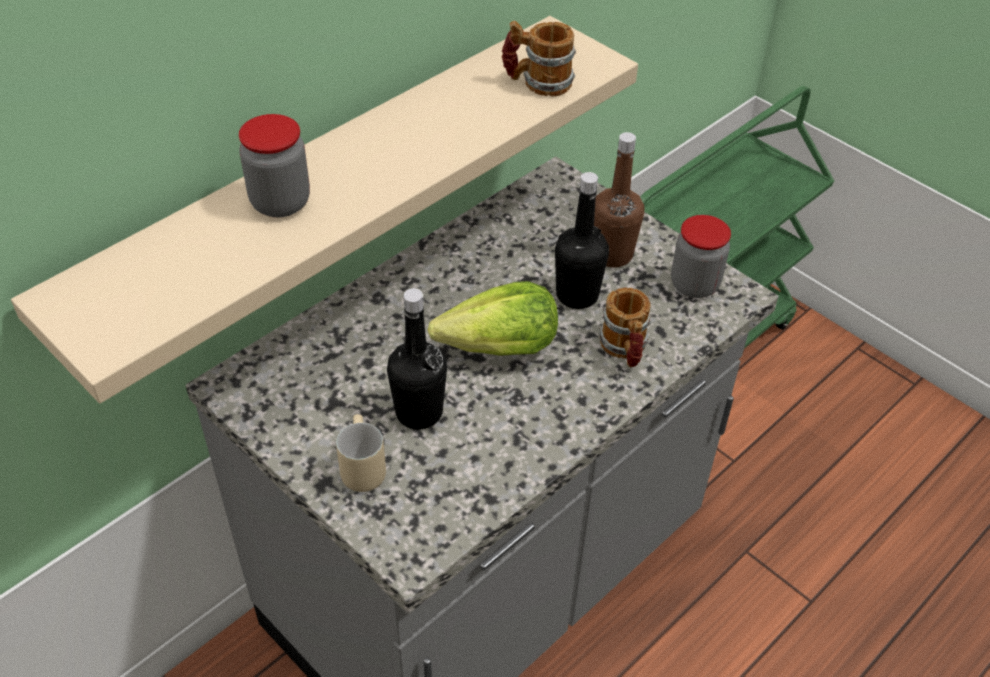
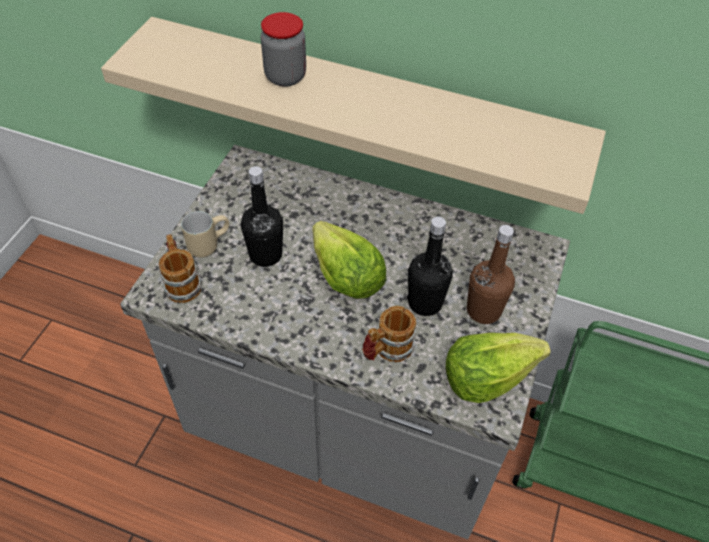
camera: 65 degrees right, 5 degrees up
mug [502,21,576,97] -> mug moved to [159,234,202,303]
jar [671,215,731,298] -> lettuce [446,333,551,403]

